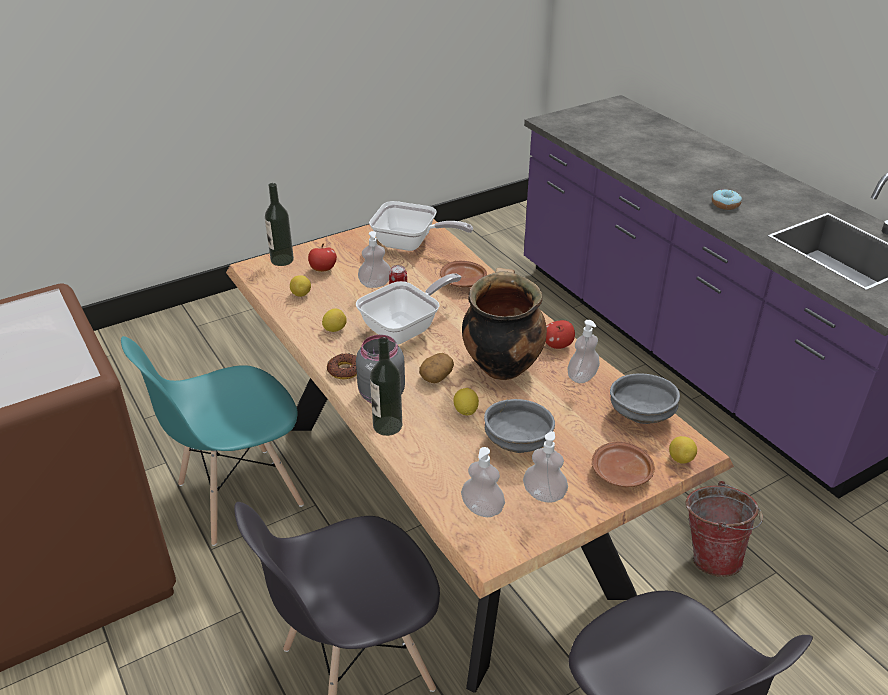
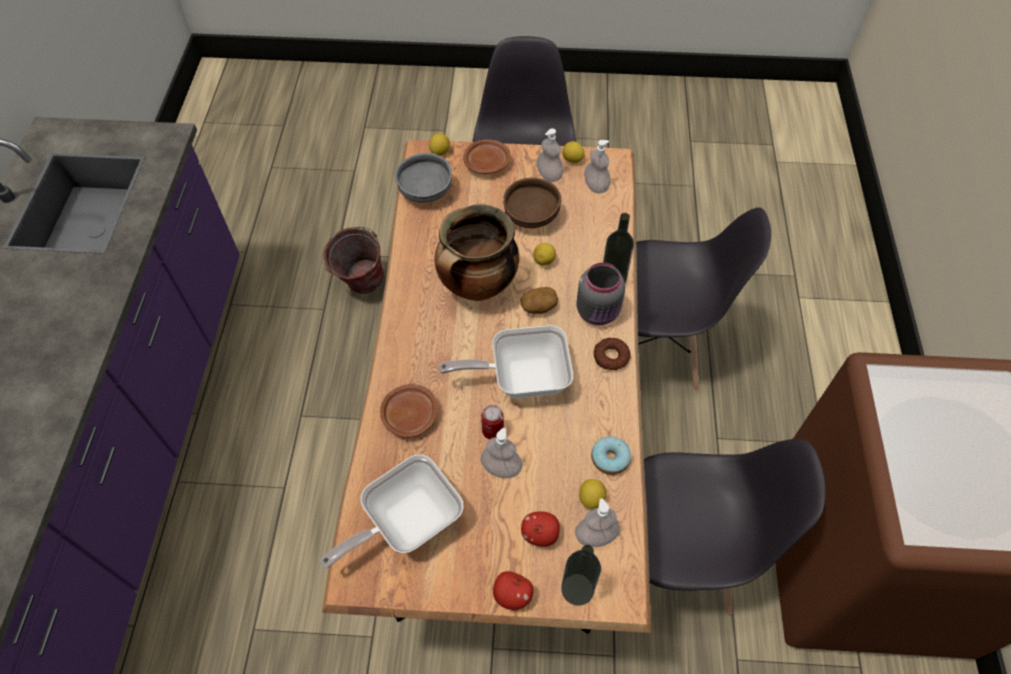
camera: 145 degrees left, 20 degrees up
turquoise chair [121,336,304,546] -> grey chair [644,439,825,616]
lemon [322,309,347,332] -> lemon moved to [562,141,585,163]
frying pan [369,201,473,251] -> frying pan turned 90 degrees counterclockwise [320,454,464,569]
grey bowl [484,399,555,453] -> brown bowl [503,178,561,228]
apple [546,320,575,349] -> apple moved to [493,571,534,610]
soap dispenser [568,320,600,383] -> soap dispenser moved to [575,498,620,547]
donut [712,189,742,210] -> donut moved to [591,436,631,475]

